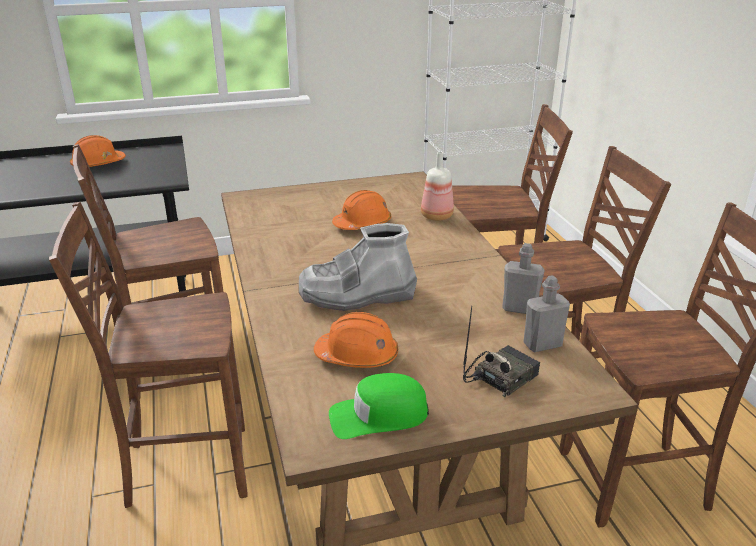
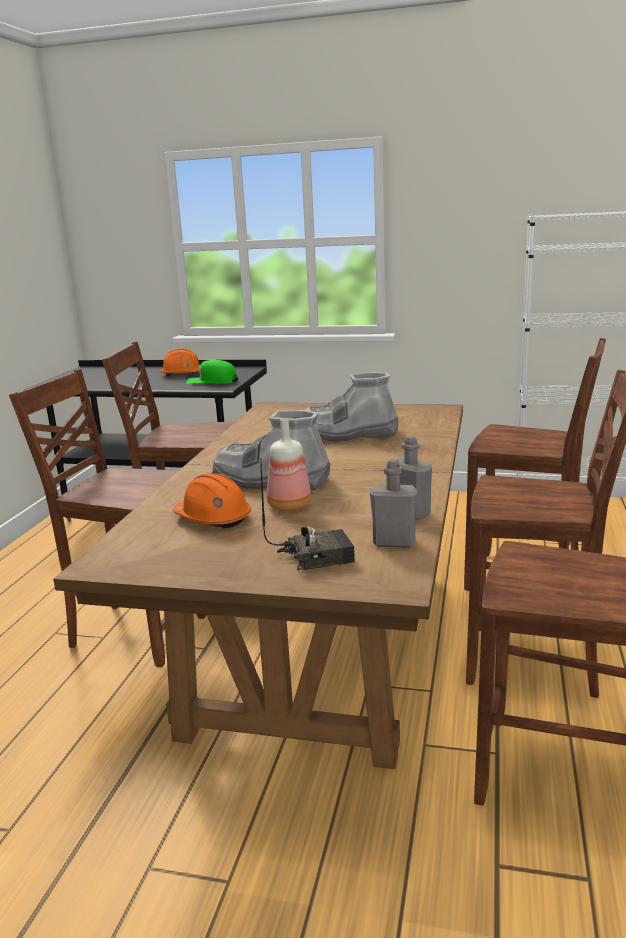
camera: 30 degrees right, 10 degrees down
green cap [329,373,429,439] -> green cap moved to [186,360,238,384]
orange hard hat [332,190,391,230] -> grey boot [304,372,399,442]
bottle [421,152,454,221] -> bottle moved to [267,418,311,511]

